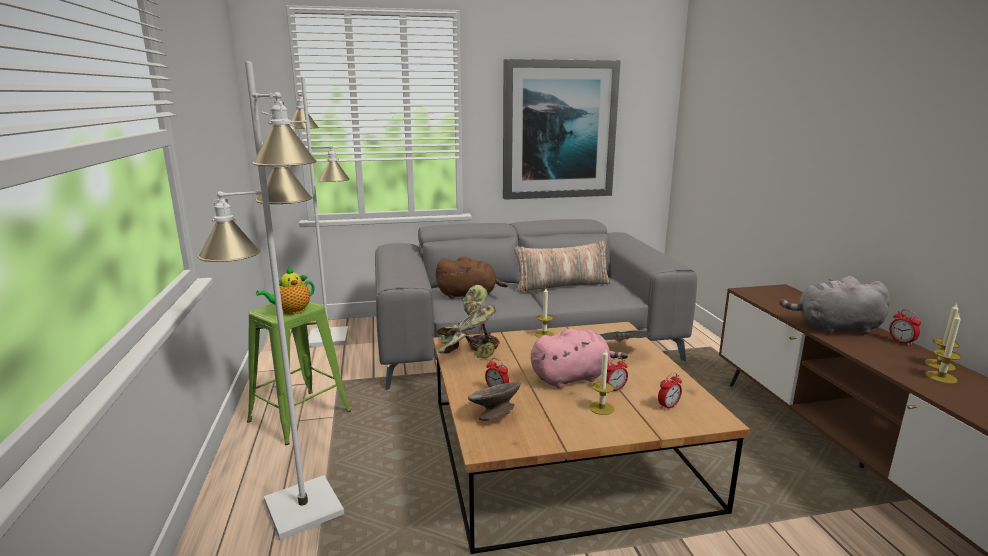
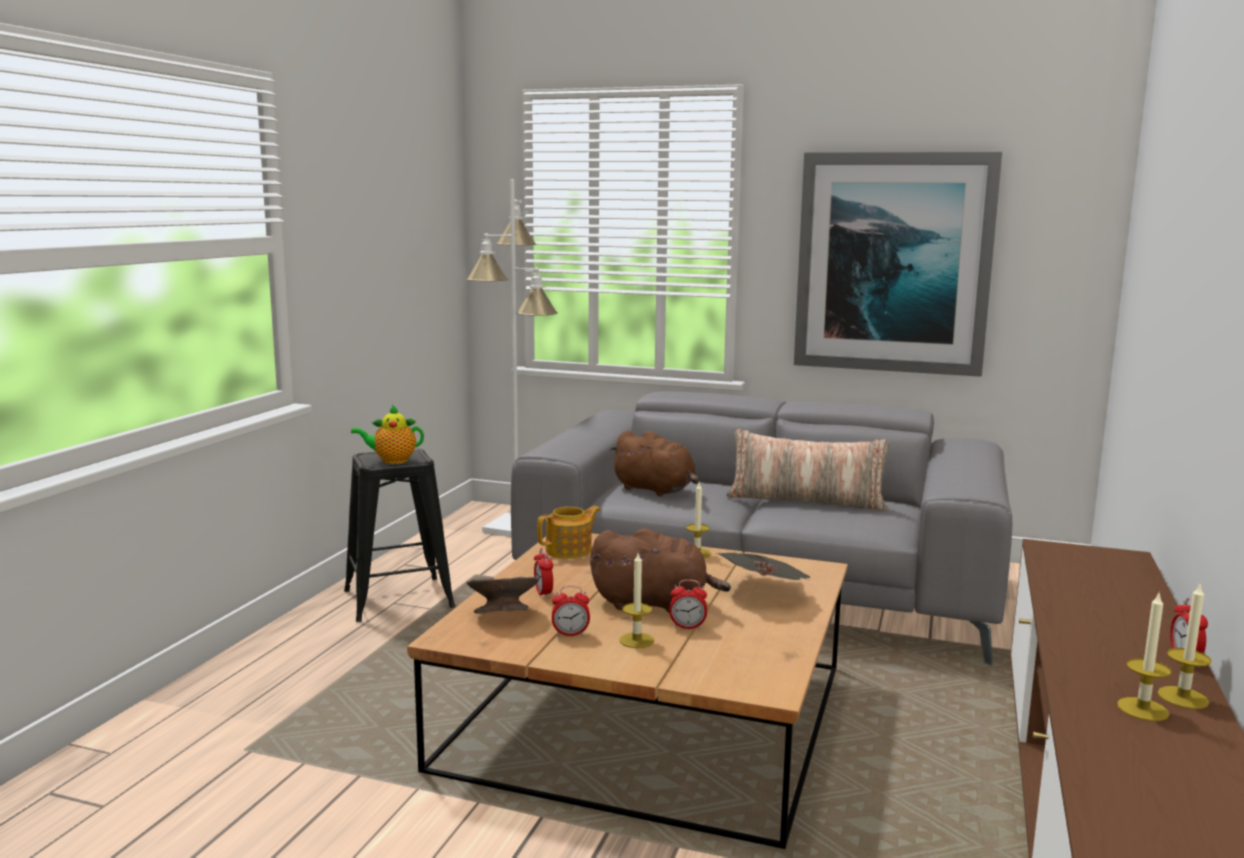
camera: 30 degrees right, 5 degrees down
white floor lamp [198,62,344,540] -> none
green stool [247,301,351,445] -> black stool [344,448,455,622]
potted plant [437,285,500,358] -> teapot [537,506,600,559]
pink plush toy [531,329,628,389] -> brown plush toy [590,528,731,613]
alarm clock [658,373,682,410] -> alarm clock moved to [552,586,590,636]
grey plush toy [779,276,890,335] -> none

